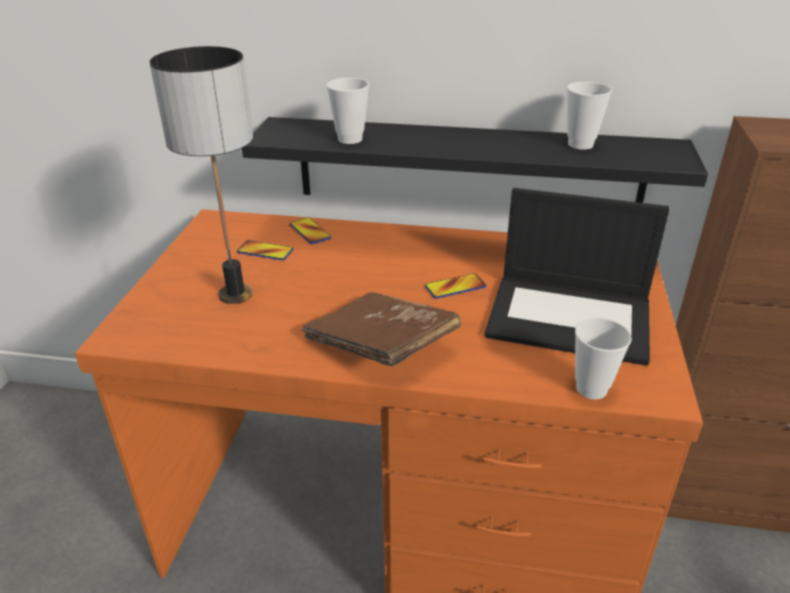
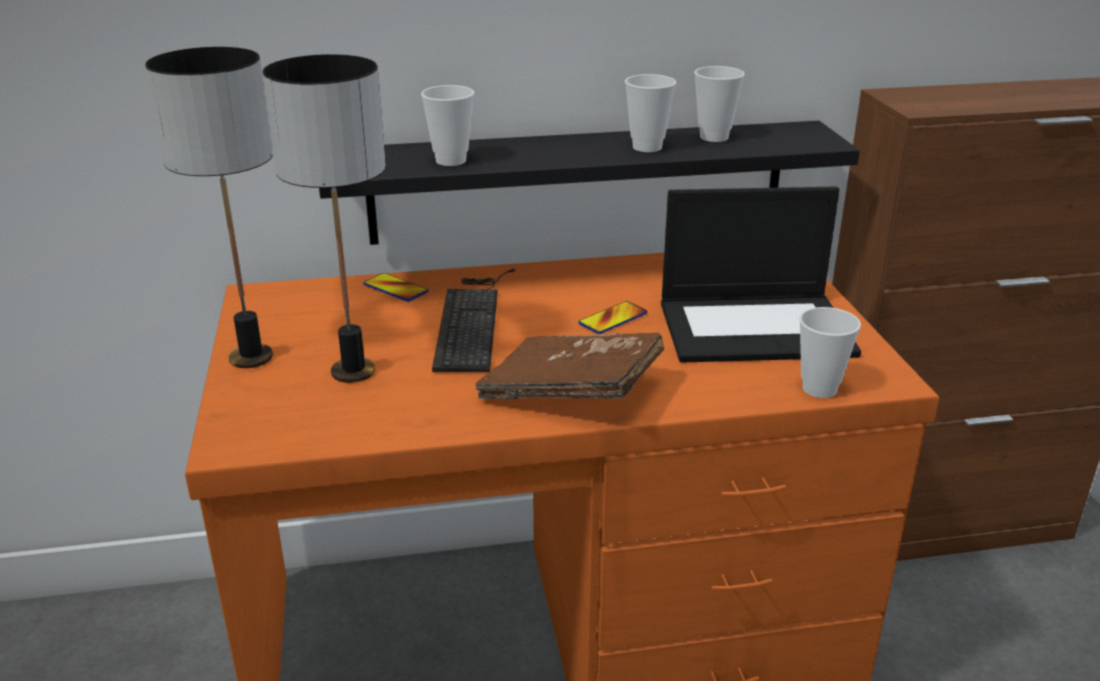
camera: 20 degrees left, 5 degrees down
phone [237,240,294,260] -> none
none -> table lamp [145,47,273,368]
none -> keyboard [432,269,515,372]
none -> cup [625,74,676,152]

